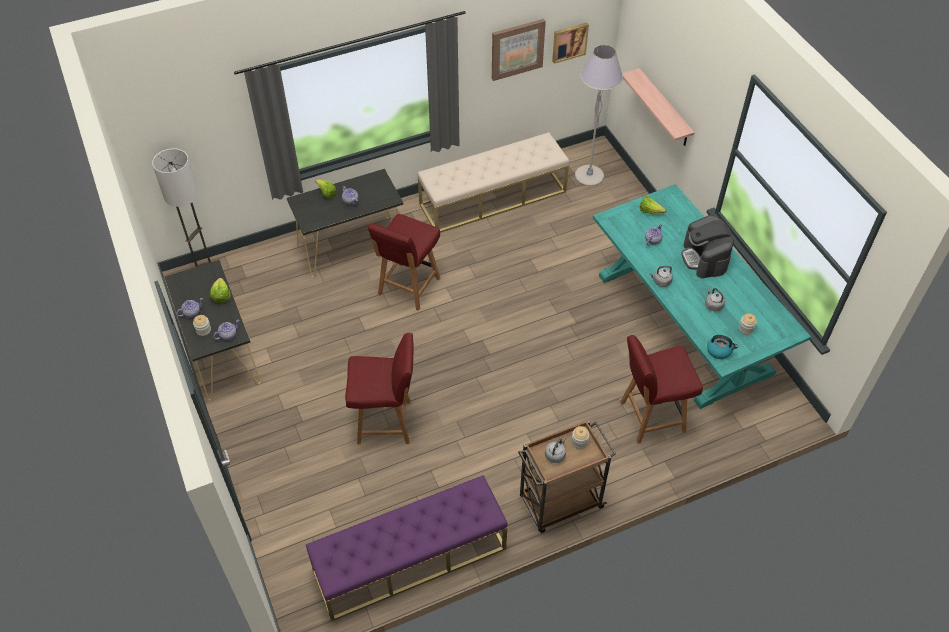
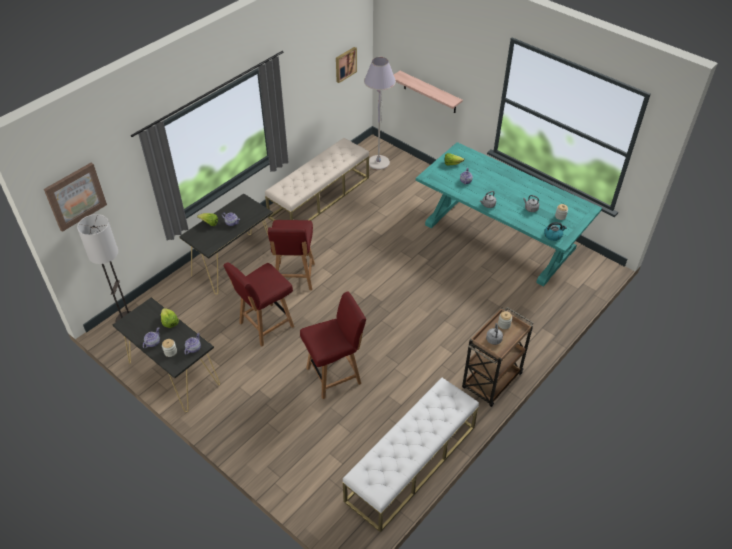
camera: 25 degrees left, 5 degrees down
purple bench [306,475,508,621] -> white bench [343,378,479,532]
picture [492,19,546,81] -> picture moved to [44,163,107,232]
red chair [620,335,703,444] -> red chair moved to [223,262,294,347]
coffee machine [682,215,734,279] -> none

